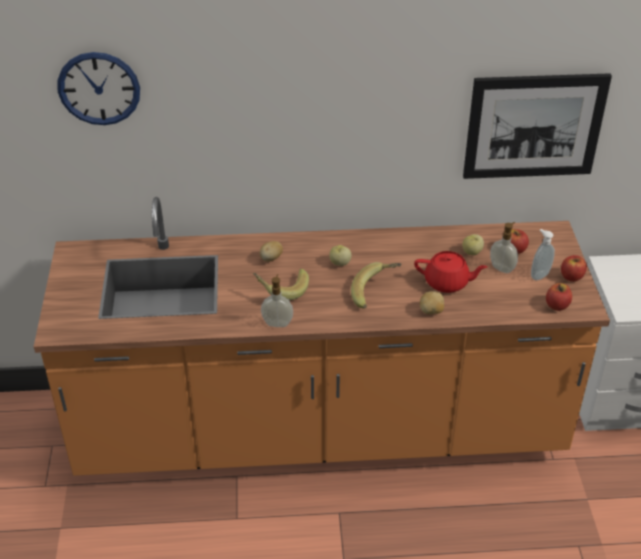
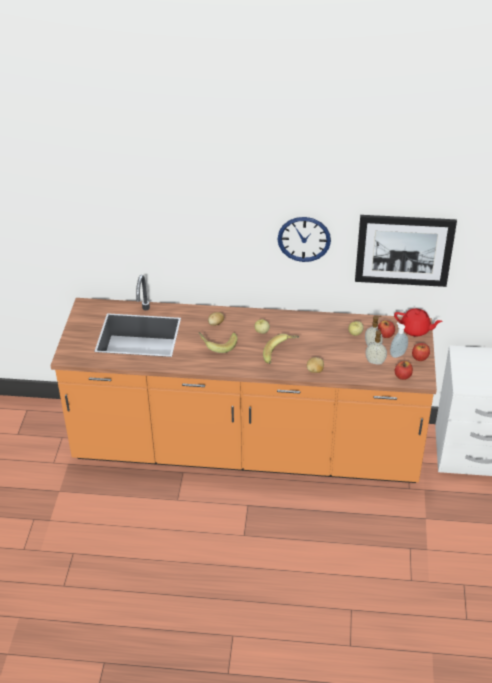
camera: 10 degrees right, 0 degrees up
wall clock [57,52,140,125] -> wall clock moved to [278,217,331,262]
soap dispenser [261,274,293,327] -> soap dispenser moved to [365,329,387,365]
red teapot [414,251,488,293] -> red teapot moved to [394,309,443,336]

